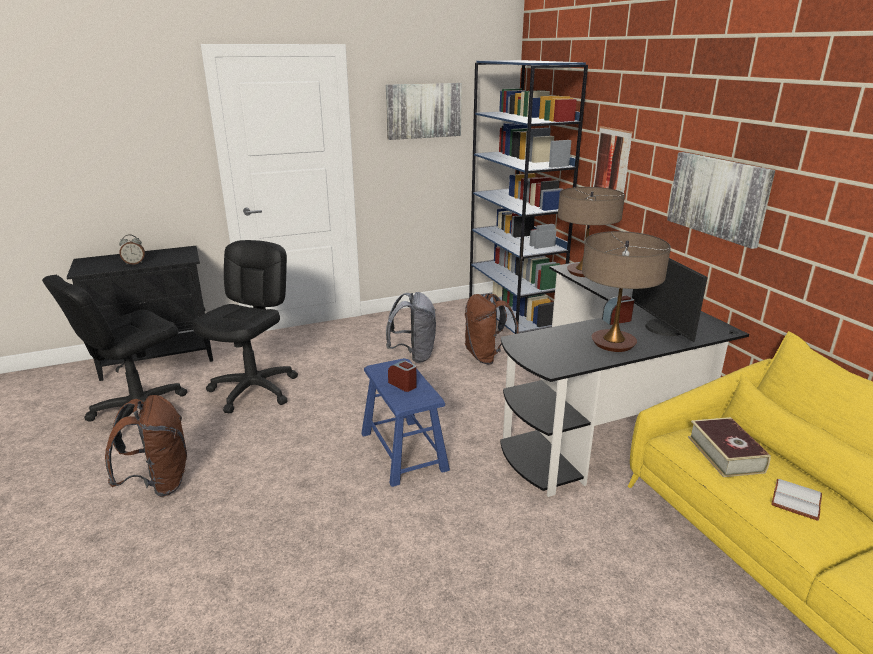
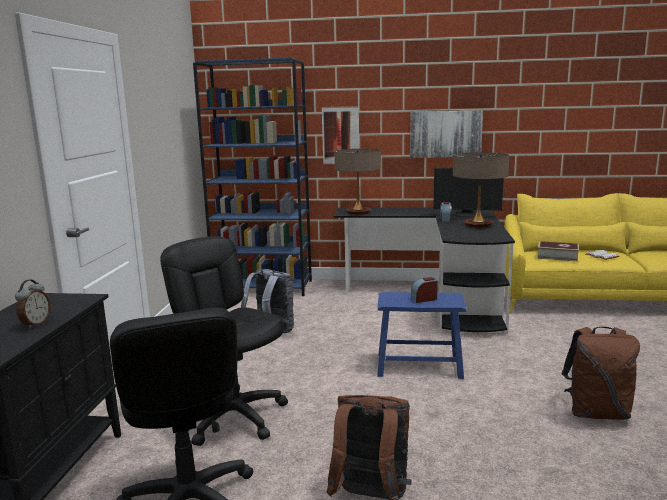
camera: 60 degrees left, 10 degrees down
picture [386,83,462,140] -> none
brown backpack [465,294,519,364] -> brown backpack moved to [561,327,640,420]

